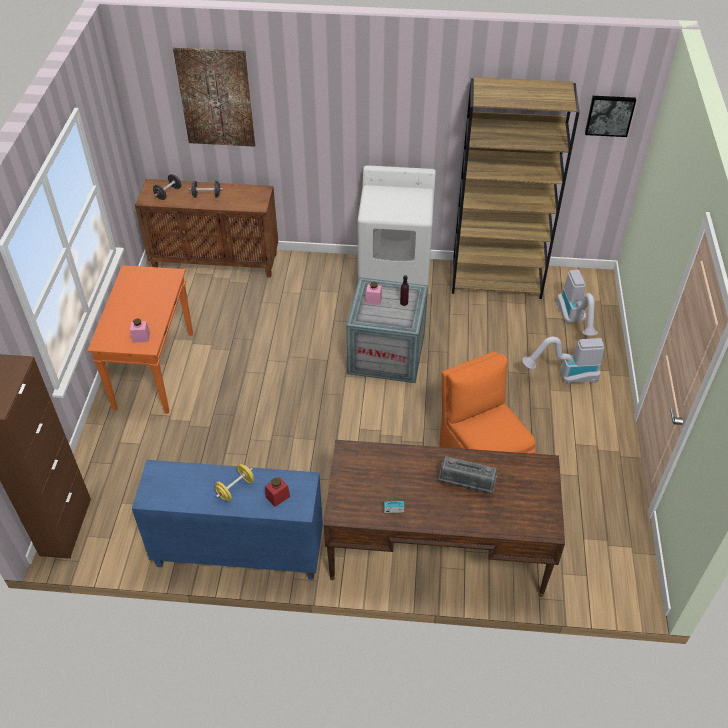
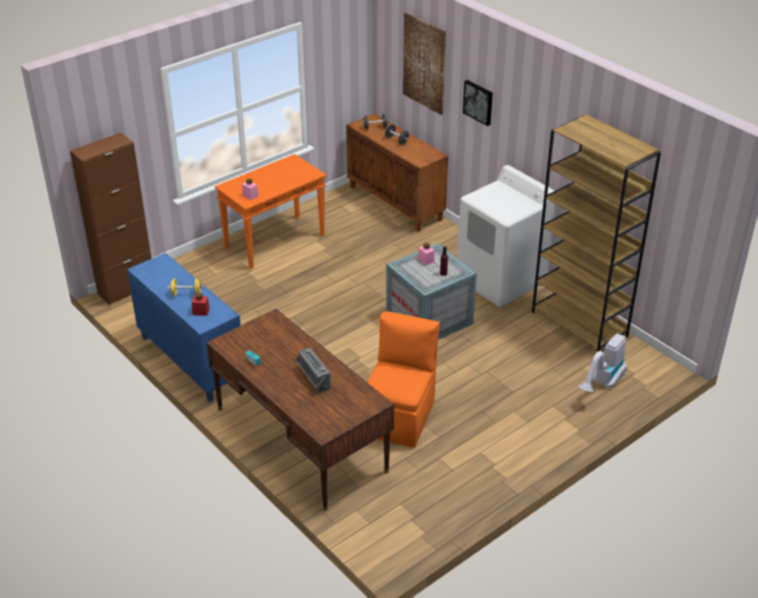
camera: 45 degrees right, 10 degrees down
vacuum cleaner [522,337,604,384] -> none
picture [585,96,636,137] -> picture moved to [463,80,493,126]

